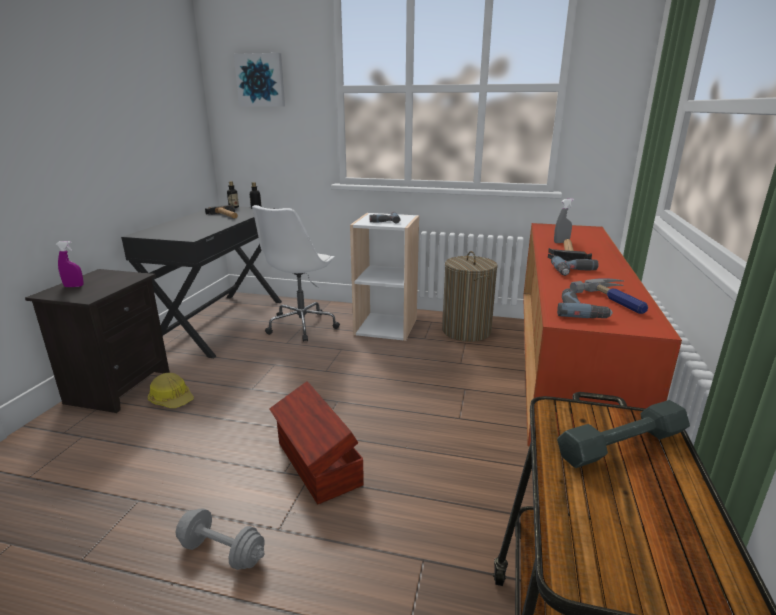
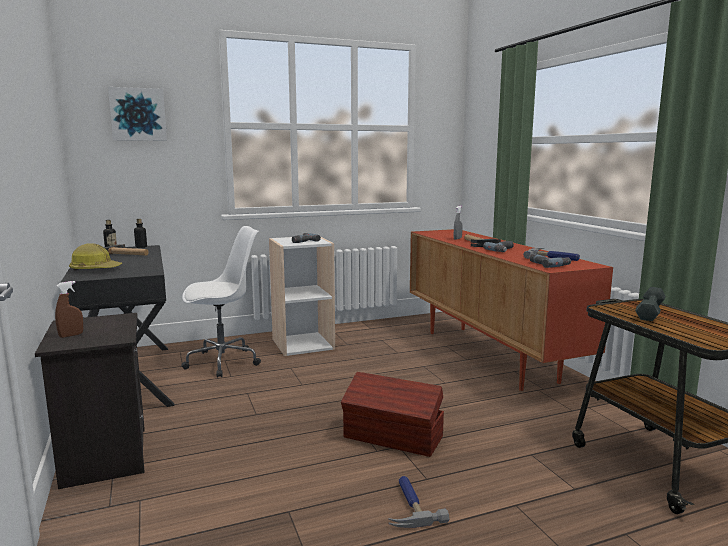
camera: 35 degrees left, 10 degrees down
purple spray bottle [56,241,84,287] -> brown spray bottle [55,281,83,338]
hard hat [148,373,194,408] -> hard hat moved to [69,244,122,271]
grey dumbbell [176,508,265,570] -> hammer [389,476,449,528]
white office chair [252,205,340,342] -> white office chair turned 105 degrees counterclockwise [181,226,261,377]
laundry basket [442,251,498,342] -> none

